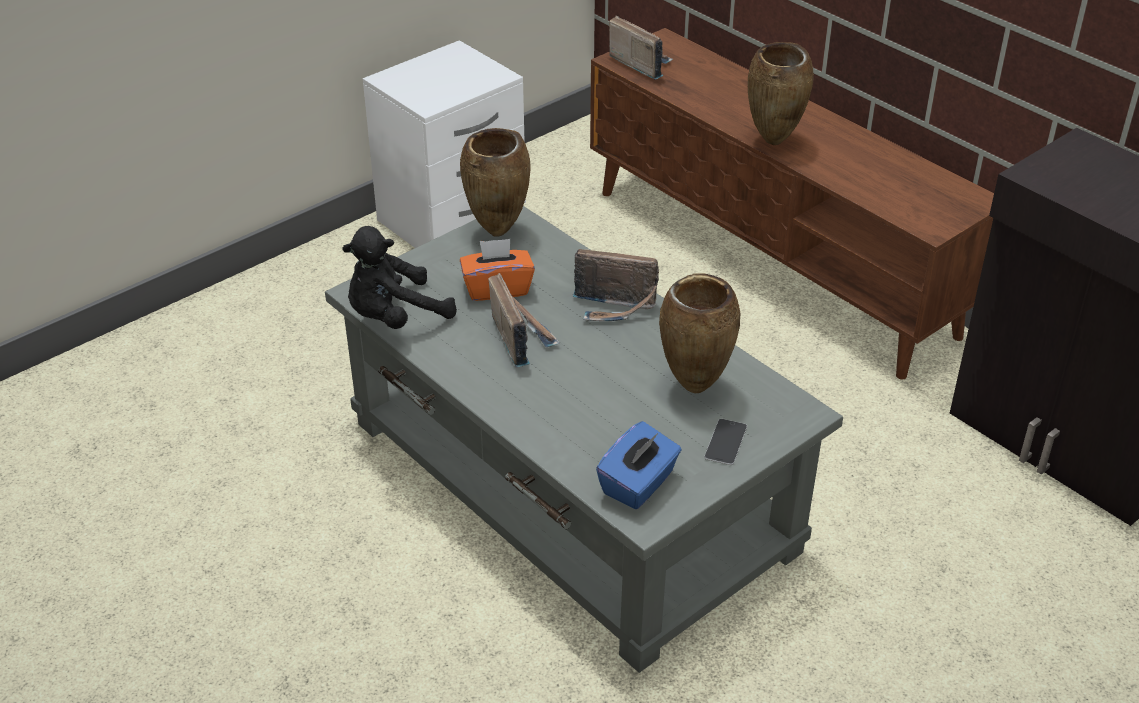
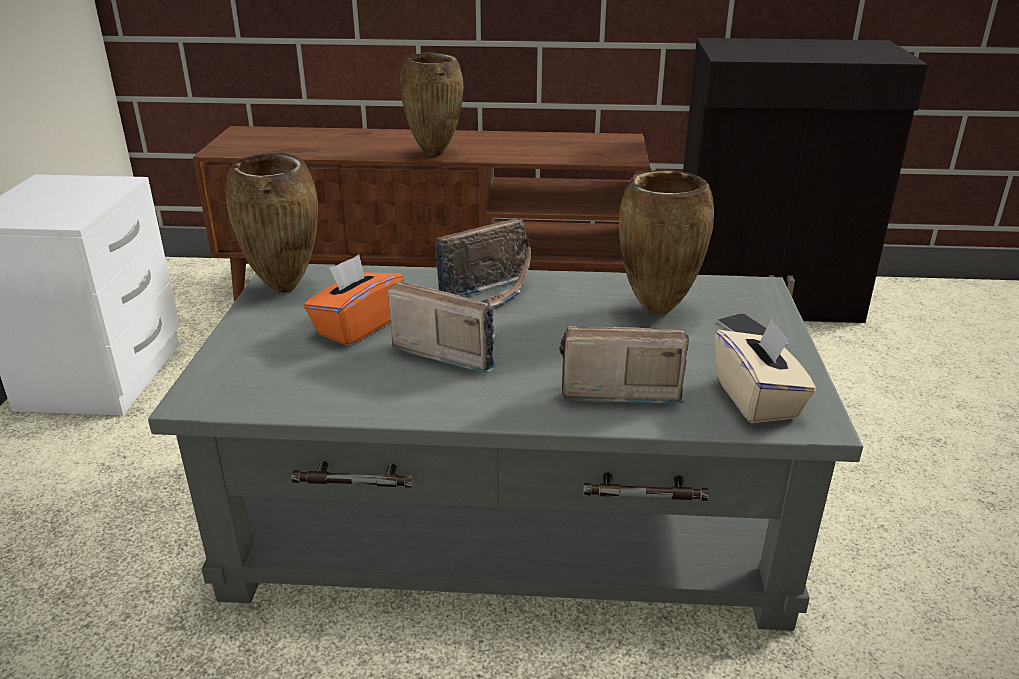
camera: 45 degrees left, 10 degrees down
black plush toy [342,226,457,329] -> none
blue tissue box [596,421,681,509] -> beige tissue box [714,318,816,423]
radio [609,16,673,80] -> radio moved to [559,326,689,403]

